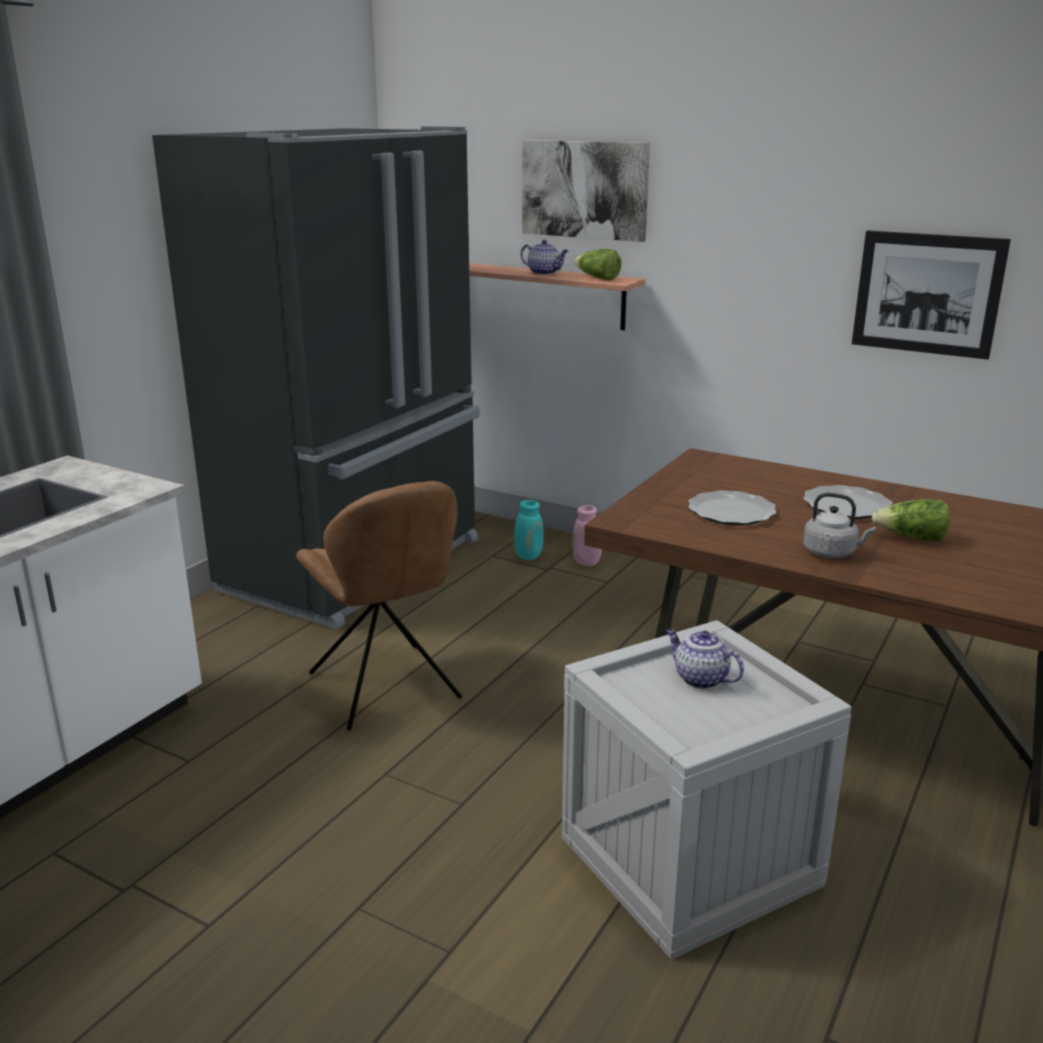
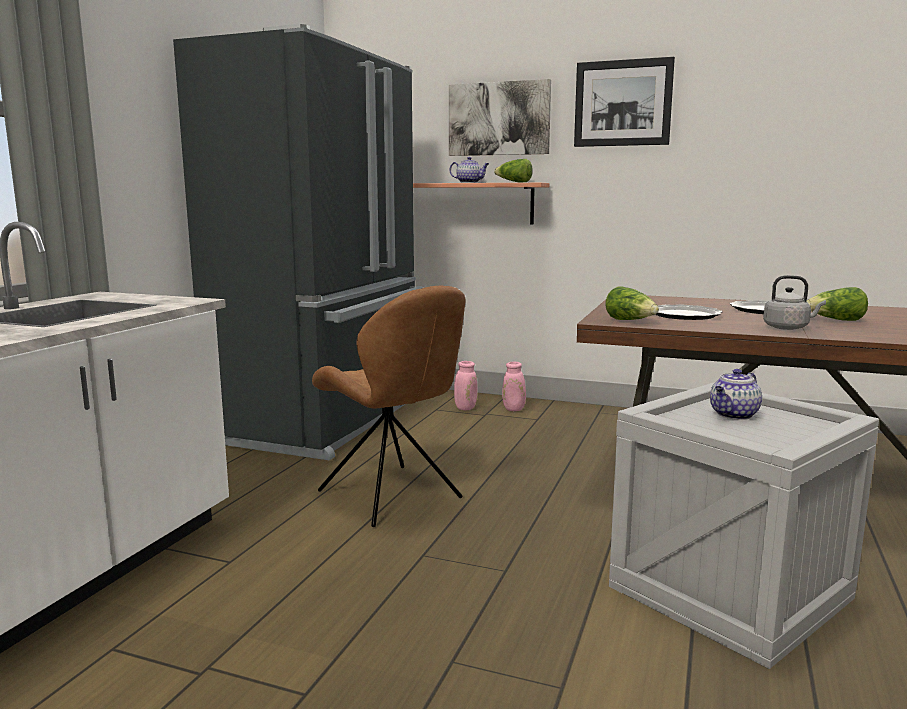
camera: 10 degrees left, 10 degrees down
turquoise vase [514,500,544,560] -> pink vase [454,361,477,410]
teapot [666,629,744,689] -> teapot turned 75 degrees counterclockwise [710,369,762,420]
picture [852,231,1011,359] -> picture moved to [574,57,675,147]
none -> lettuce [605,286,659,320]

